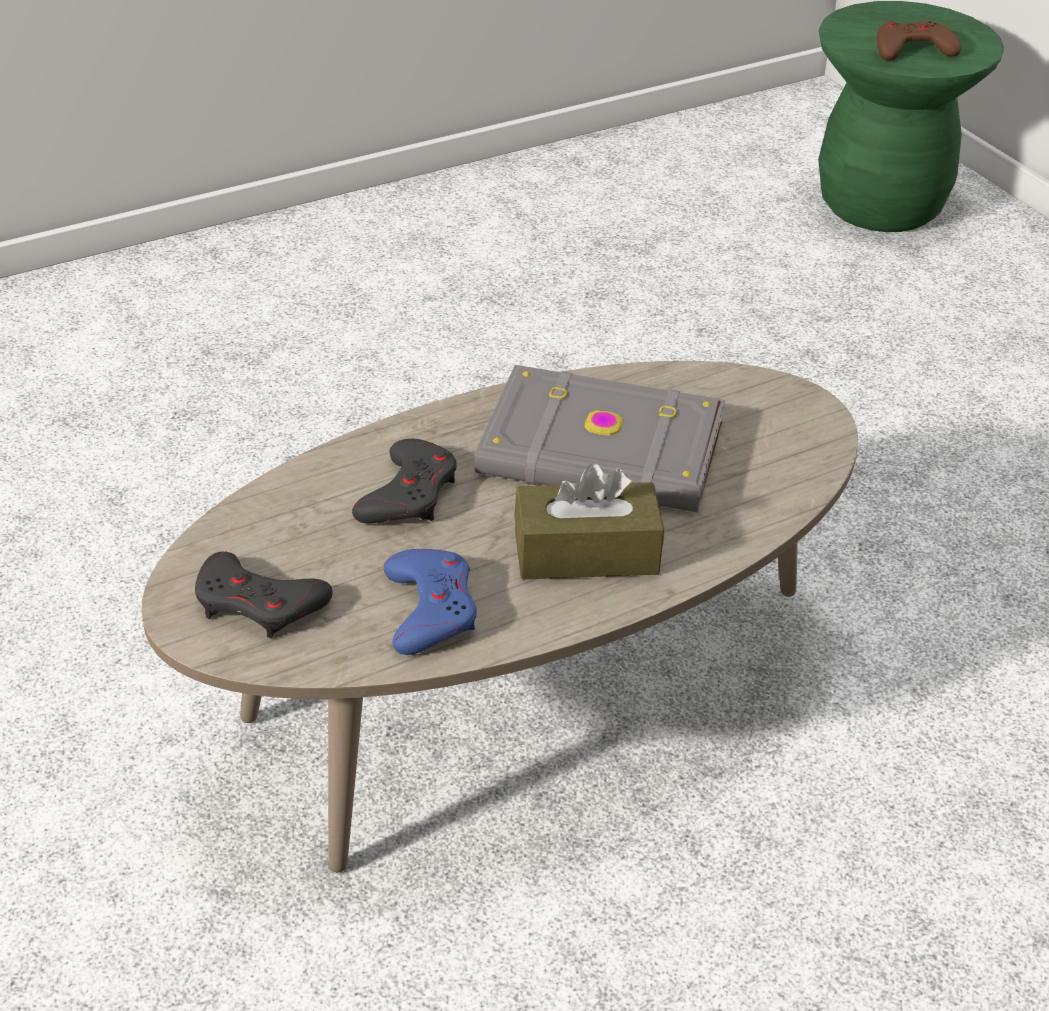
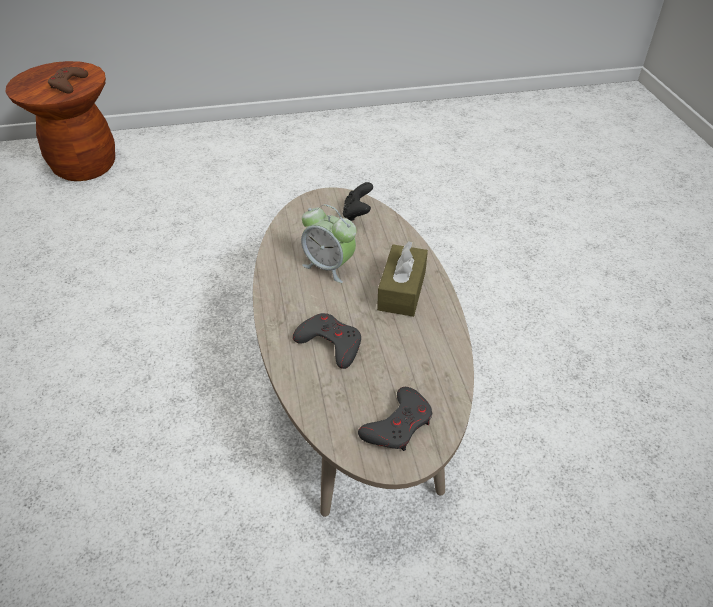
camera: 70 degrees left, 5 degrees up
blue game controller [384,549,477,655] -> none
grey book [475,365,725,513] -> alarm clock [301,204,357,283]
green stool [818,1,1004,232] -> brown stool [6,61,115,181]
none -> black game controller [343,182,373,221]

